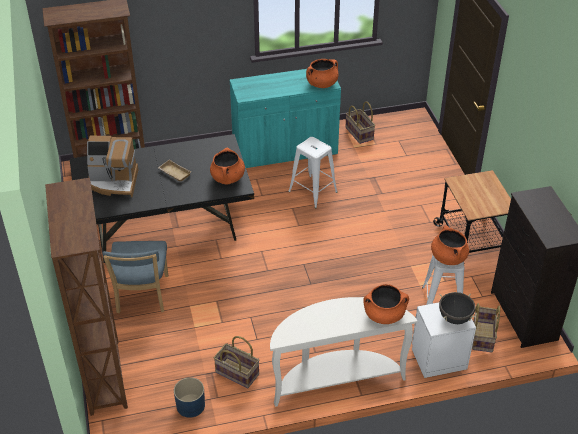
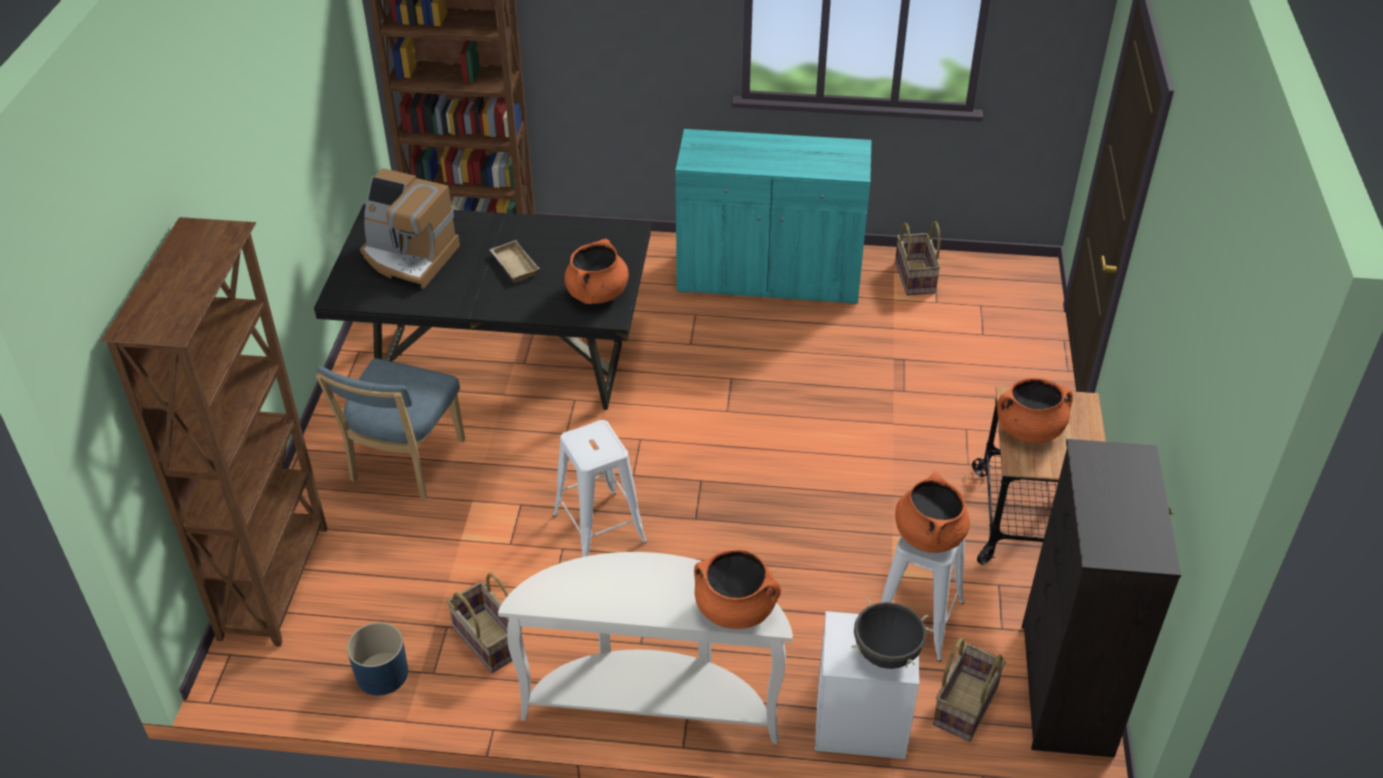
camera: 20 degrees right, 0 degrees up
white stool [288,137,338,208] -> white stool moved to [553,420,647,557]
orange cooking pot [306,59,339,88] -> orange cooking pot moved to [997,378,1073,443]

